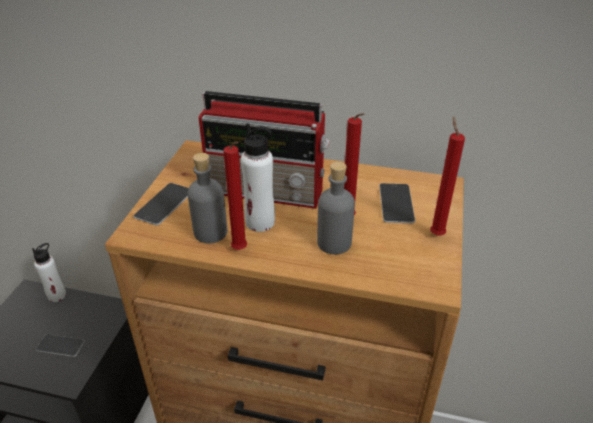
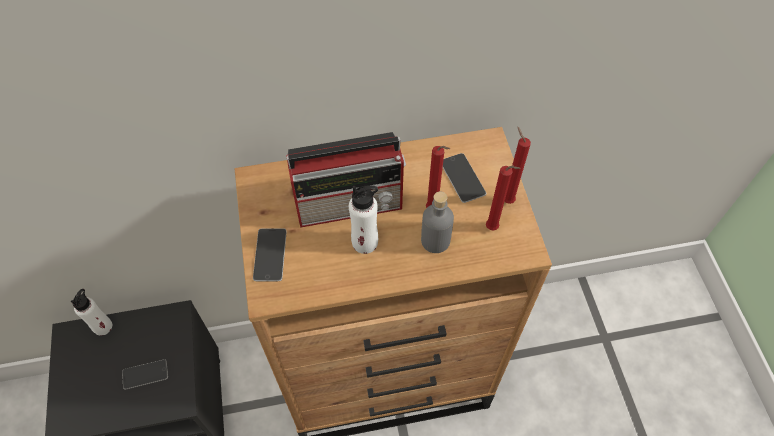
camera: 25 degrees left, 20 degrees up
grey bottle [187,153,227,243] -> none
red candle [223,142,247,250] -> red candle moved to [486,166,521,231]

